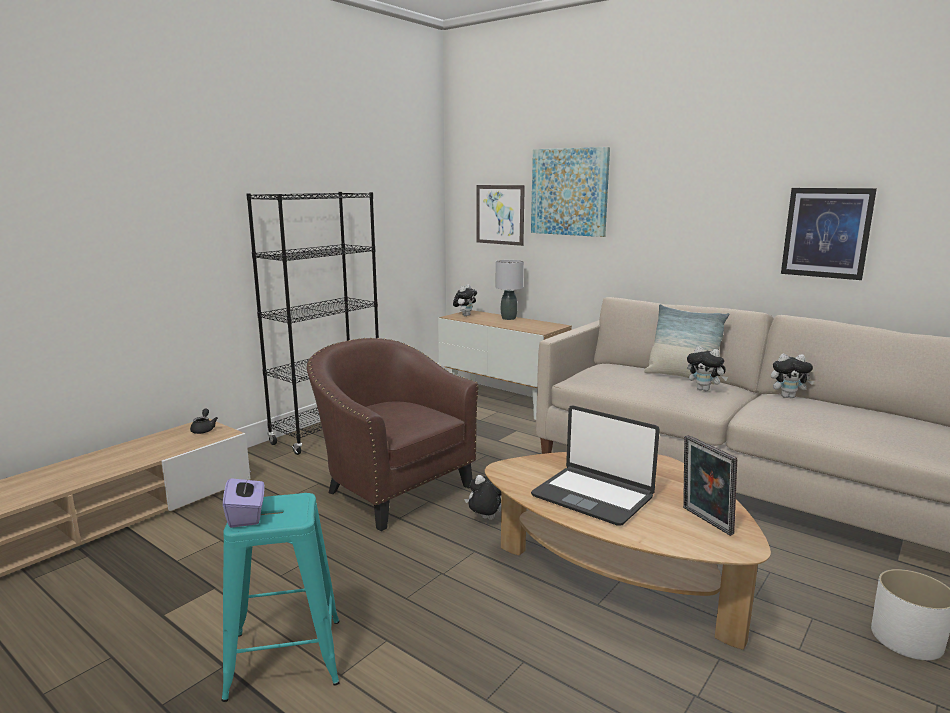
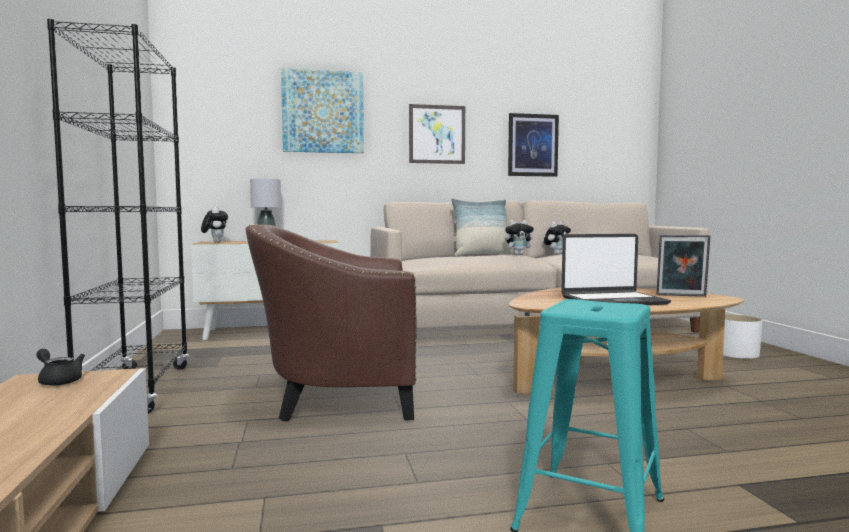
camera: 50 degrees left, 10 degrees down
purple tissue box [223,473,265,528] -> none
plush toy [464,475,501,520] -> none
picture [476,185,525,246] -> picture moved to [409,104,465,164]

